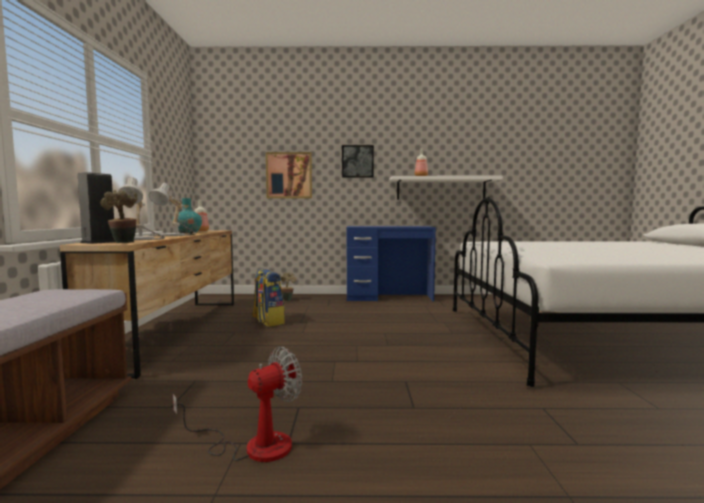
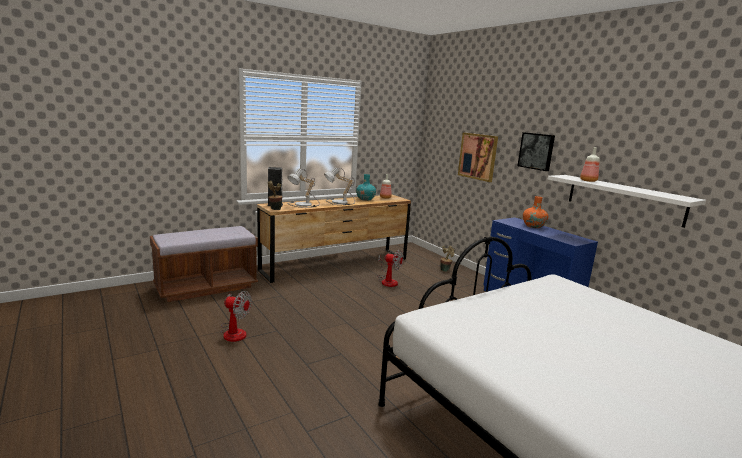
camera: 55 degrees right, 10 degrees up
backpack [252,269,285,327] -> fan [377,250,404,287]
none -> orange vase [523,196,548,228]

